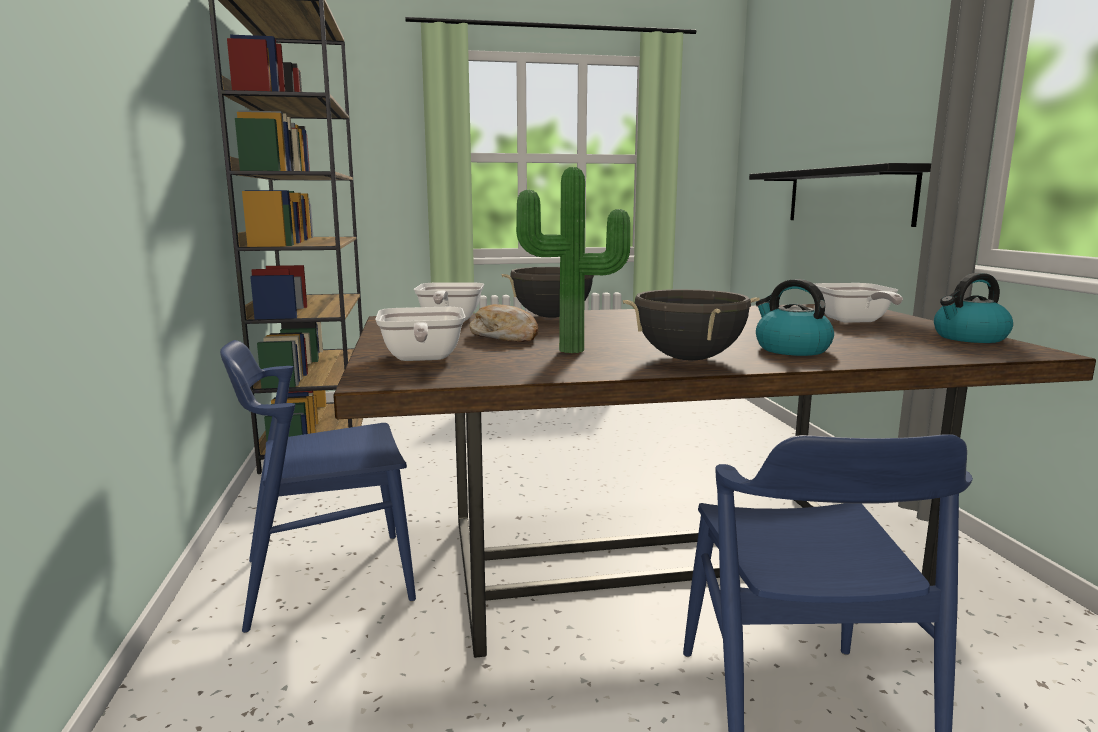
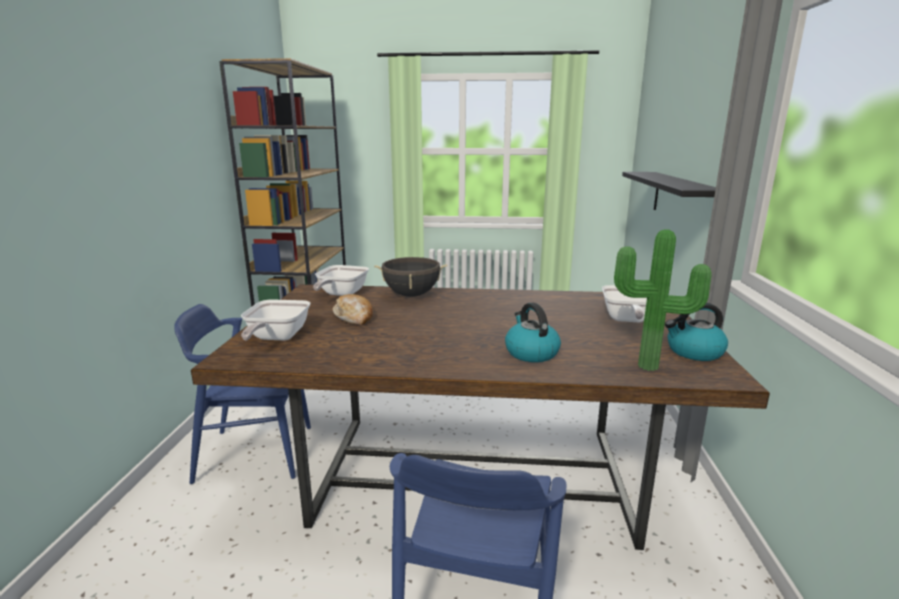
camera: 15 degrees right, 5 degrees up
potted plant [516,167,630,353] -> potted plant moved to [614,229,712,371]
black cooking pot [623,289,760,360] -> none

